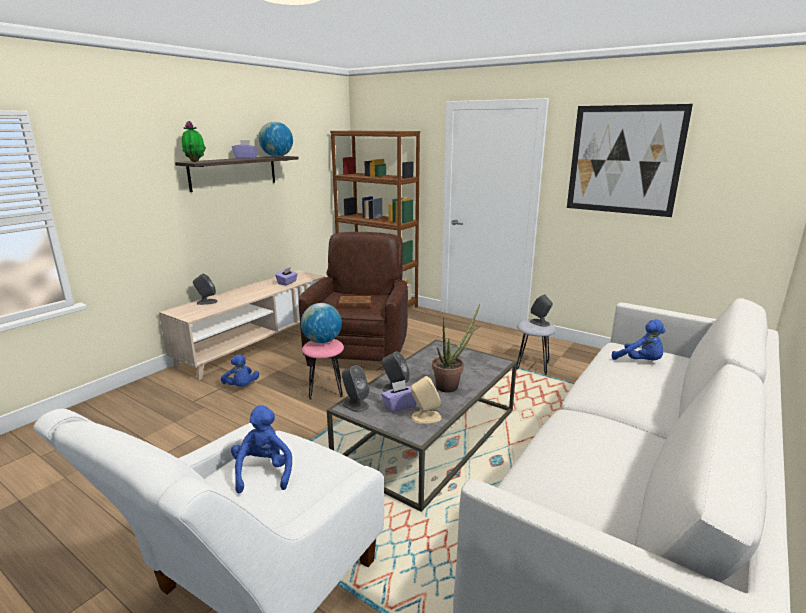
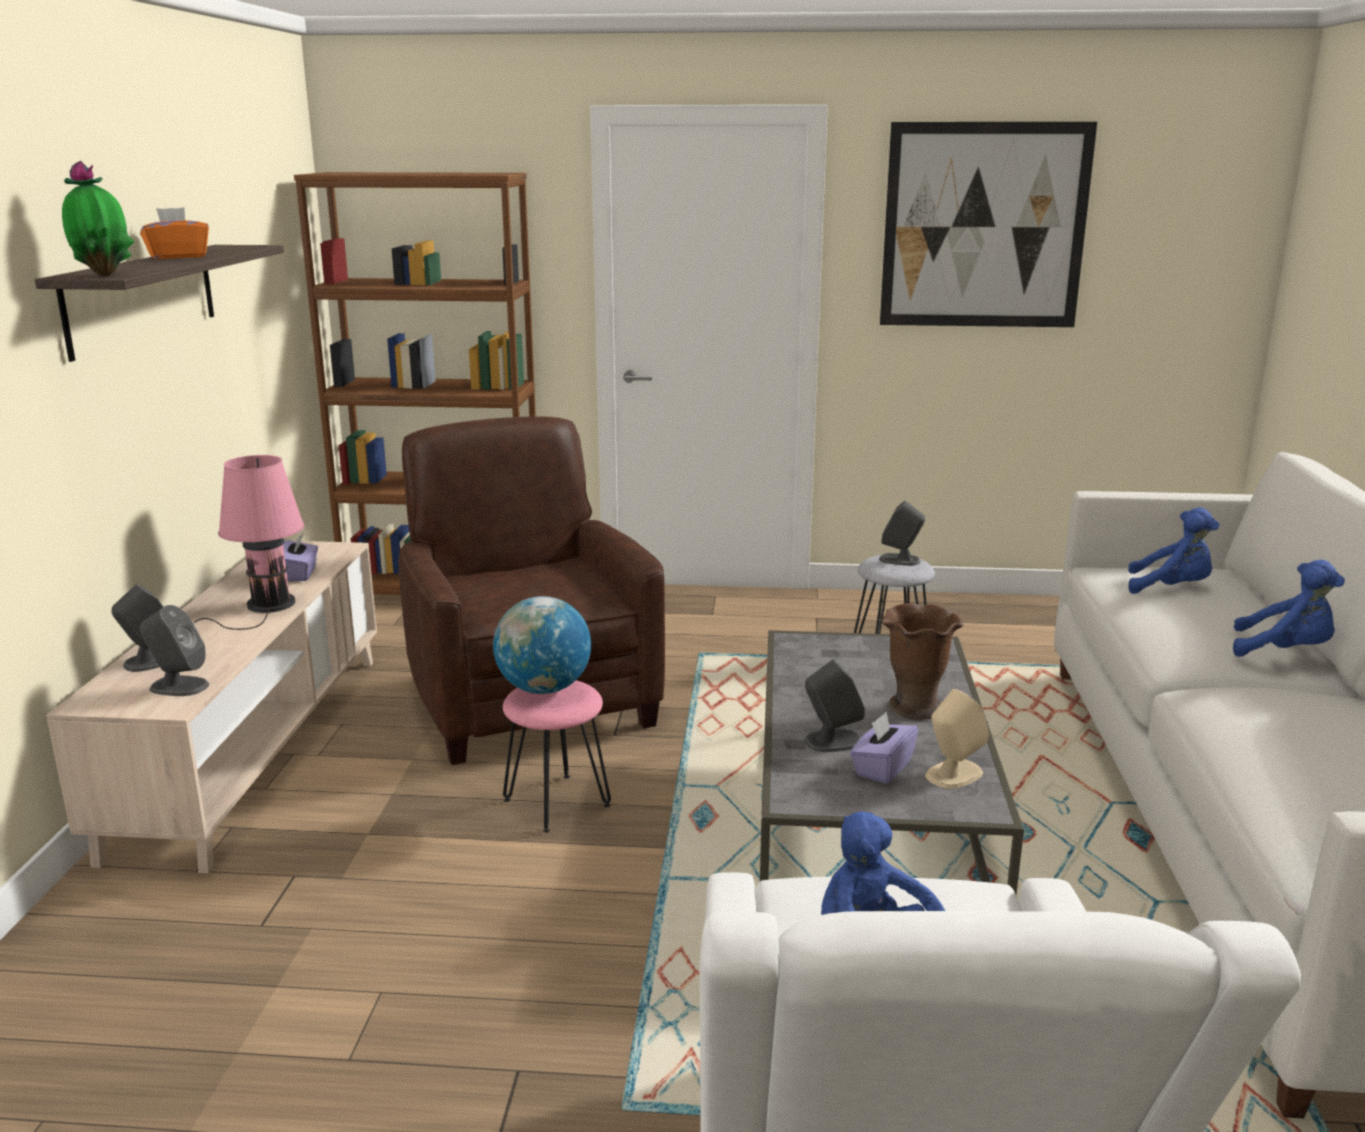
camera: 30 degrees left, 0 degrees up
blue plush toy [221,355,259,387] -> blue plush toy moved to [1233,560,1345,657]
purple tissue box [232,140,258,159] -> orange tissue box [140,207,209,259]
globe [259,121,293,157] -> none
brown book [338,296,376,308] -> none
grey speaker [342,365,369,412] -> grey speaker moved to [140,605,209,696]
potted plant [432,304,480,393] -> brown vase [882,603,963,720]
none -> pink table lamp [194,455,304,630]

